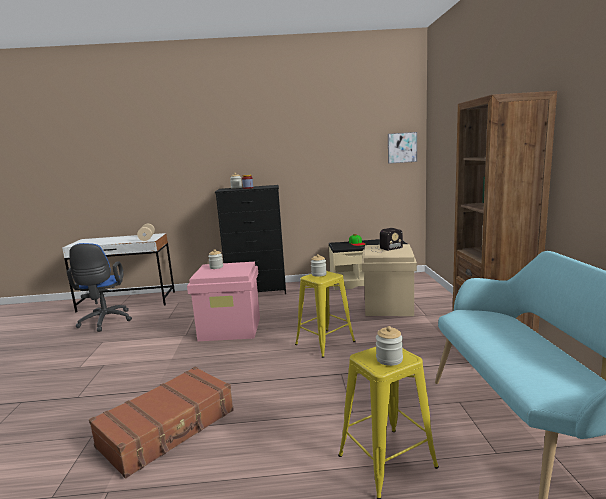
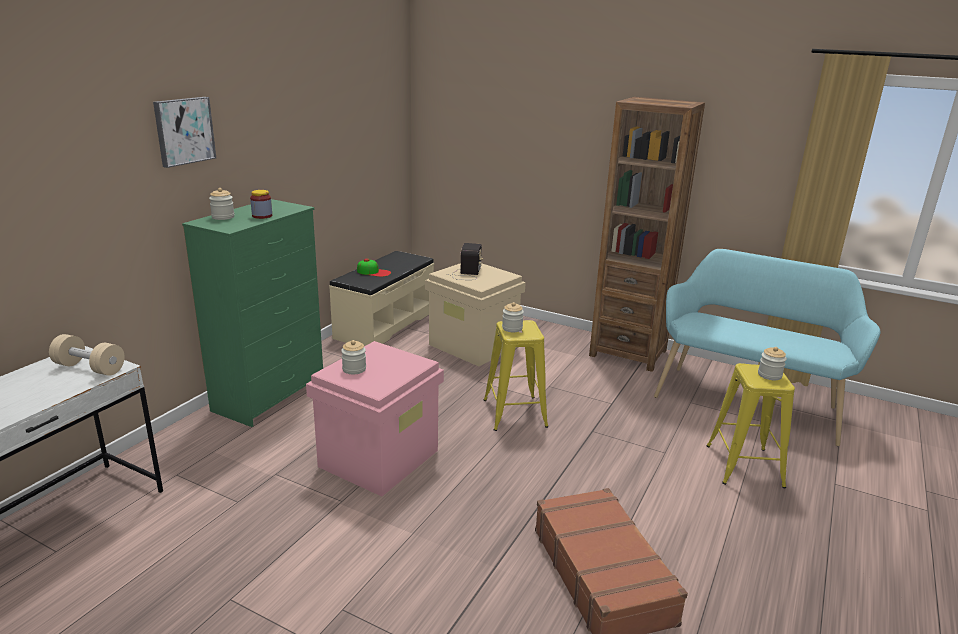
camera: 60 degrees left, 10 degrees up
blue office chair [67,243,132,332] -> none
black dresser [215,185,286,294] -> green dresser [182,199,323,427]
picture [388,132,417,164] -> picture moved to [153,97,216,168]

